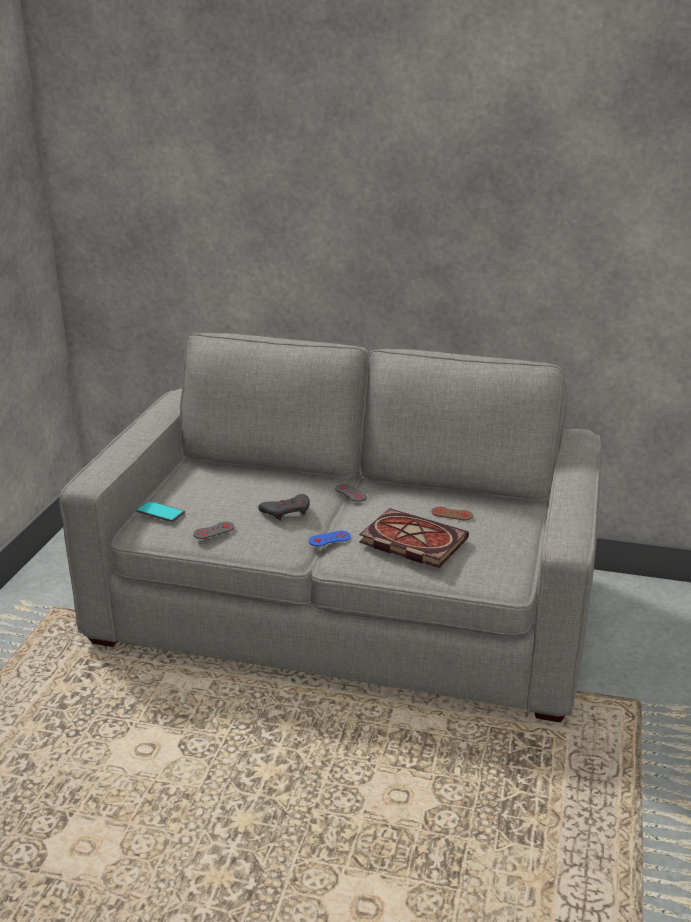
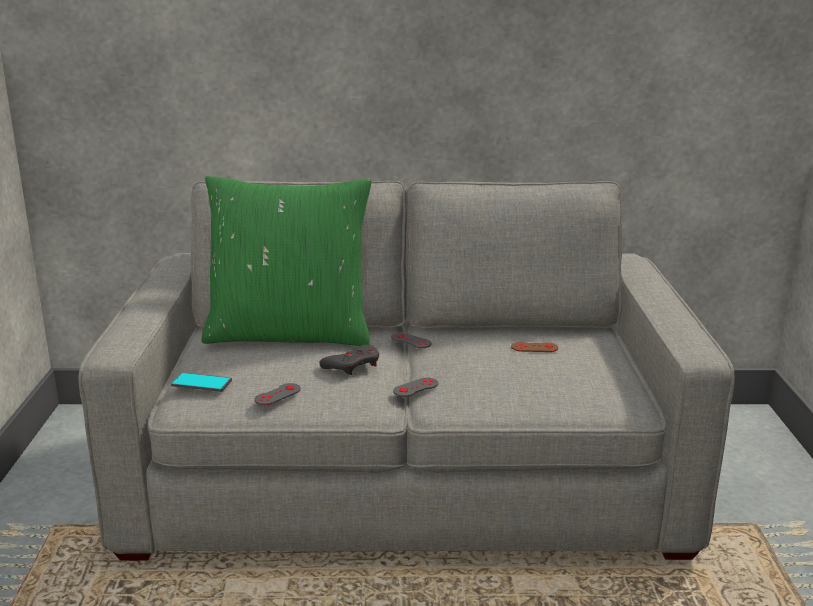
camera: 15 degrees left, 5 degrees down
blue game controller [309,531,351,546] -> grey game controller [393,378,438,397]
book [359,508,469,568] -> none
none -> green pillow [201,176,371,346]

